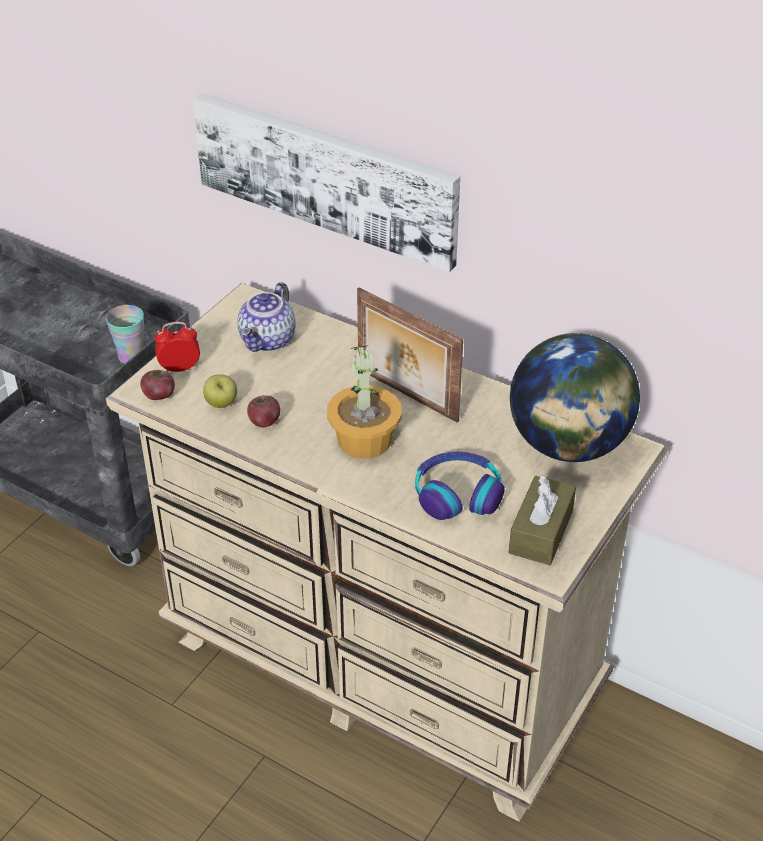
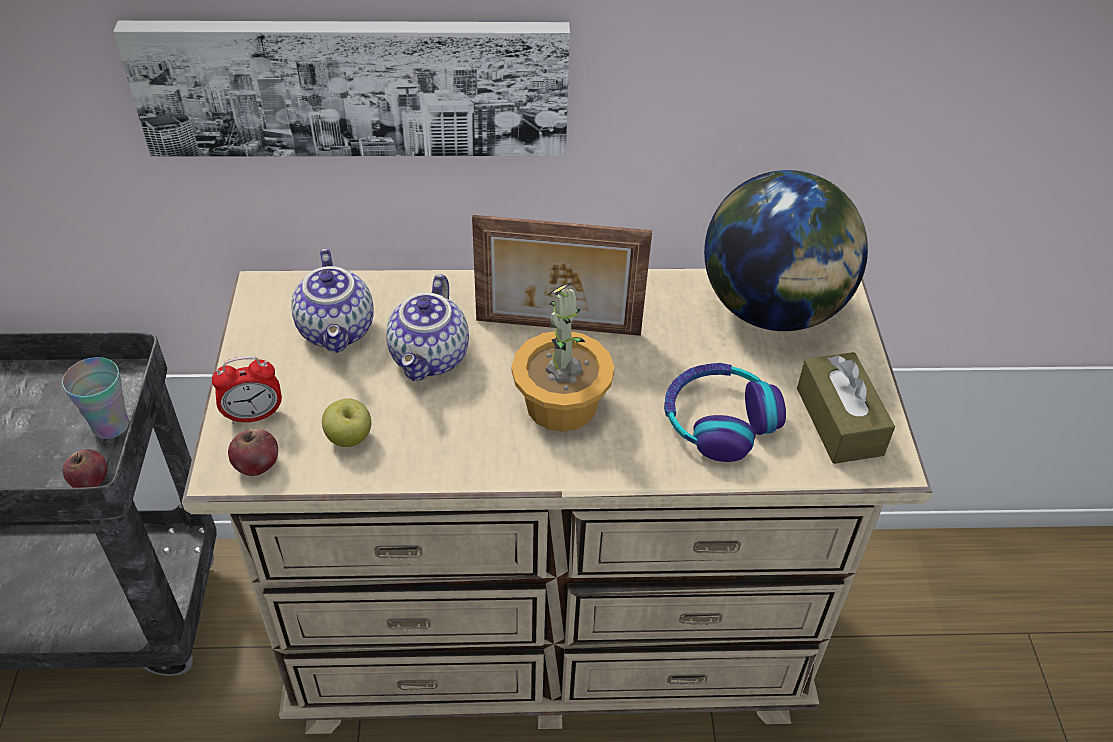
camera: 35 degrees left, 5 degrees up
alarm clock [155,322,200,372] -> alarm clock turned 150 degrees counterclockwise [212,356,282,425]
apple [247,395,280,427] -> apple moved to [63,449,107,488]
none -> teapot [386,274,469,381]

